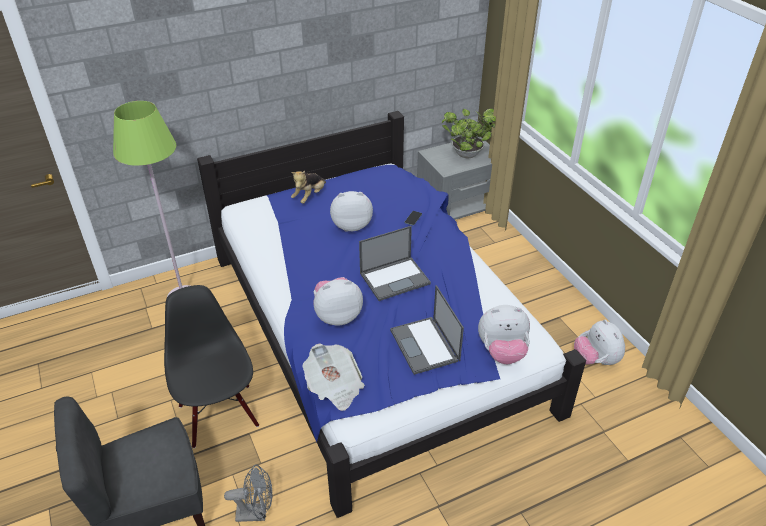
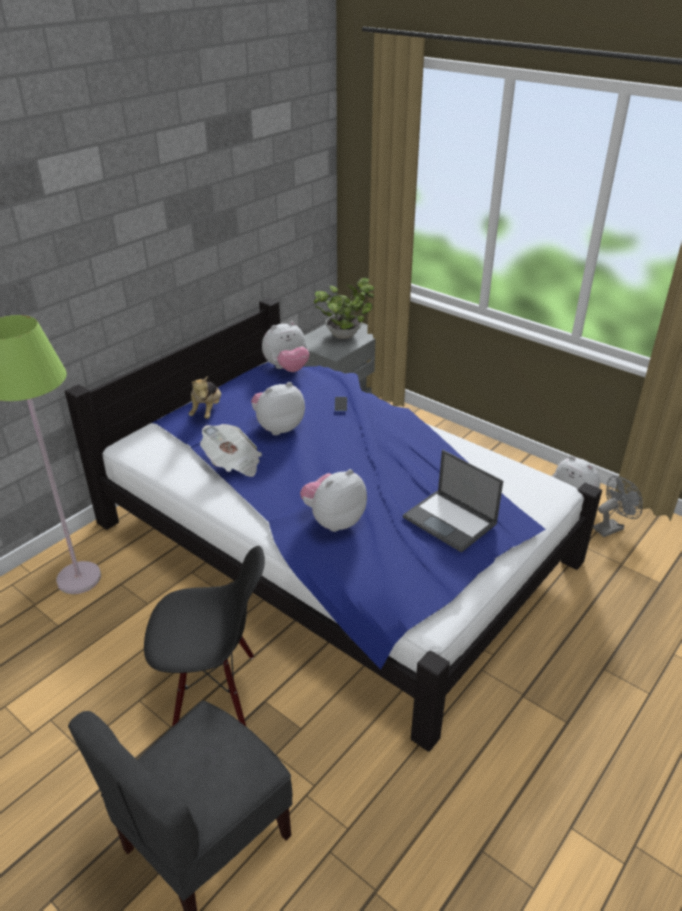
camera: 25 degrees left, 5 degrees down
black chair [164,285,259,448] -> black chair turned 135 degrees clockwise [144,546,265,727]
grey fan [224,464,273,522] -> grey fan moved to [593,476,643,537]
newspaper [302,343,365,411] -> newspaper moved to [200,424,262,477]
laptop [359,226,431,301] -> none
plush toy [478,305,530,364] -> plush toy moved to [262,321,309,372]

